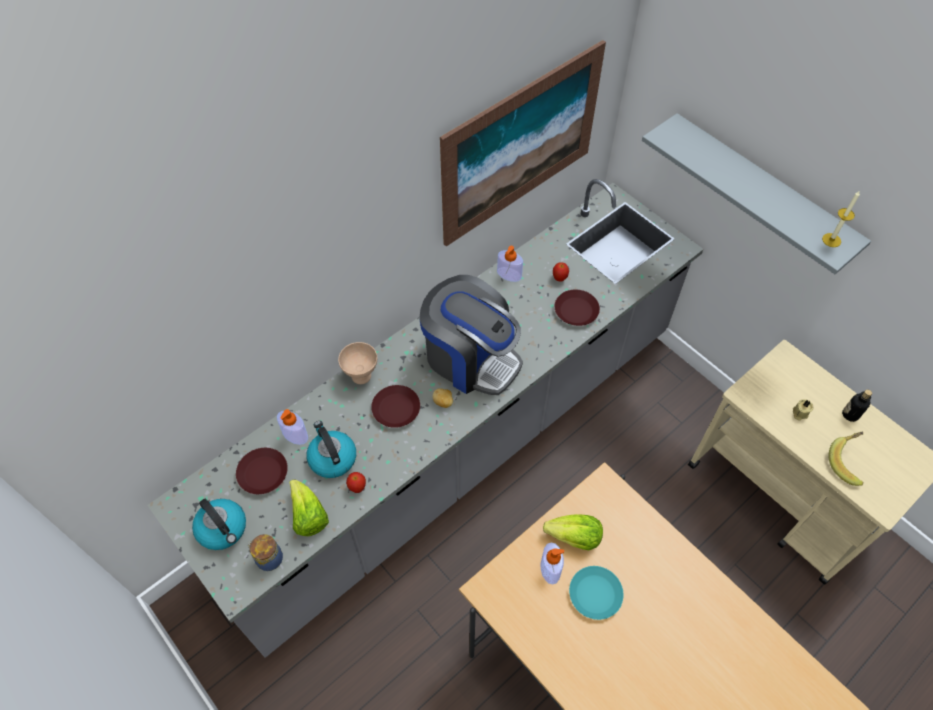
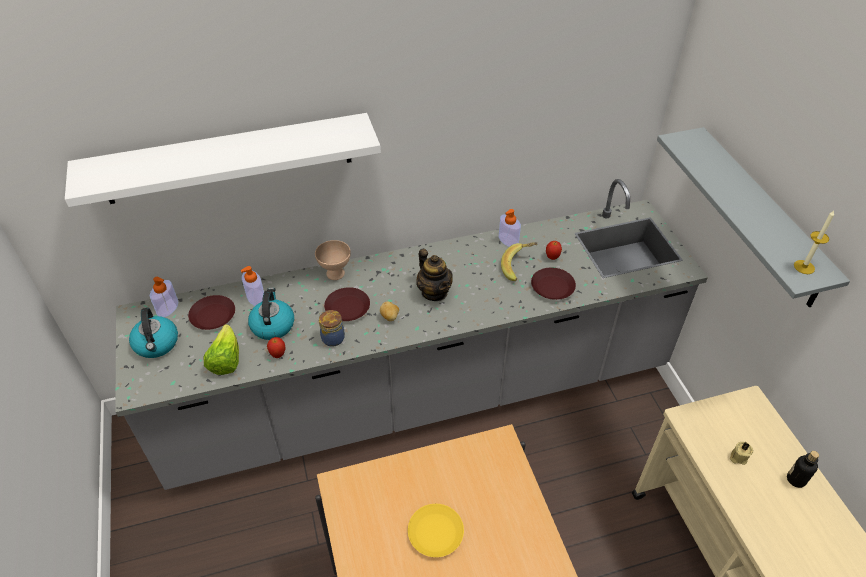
camera: 25 degrees right, 10 degrees down
jar [248,534,283,571] -> jar moved to [319,310,345,347]
coffee machine [419,275,523,395] -> teapot [417,249,453,301]
picture [440,40,606,246] -> none
soap dispenser [541,543,564,584] -> soap dispenser moved to [150,277,179,317]
lettuce [543,514,603,550] -> none
turquoise plate [569,566,624,620] -> yellow plate [408,504,464,557]
banana [828,431,864,486] -> banana moved to [501,242,537,281]
none -> white shelf [65,113,381,207]

